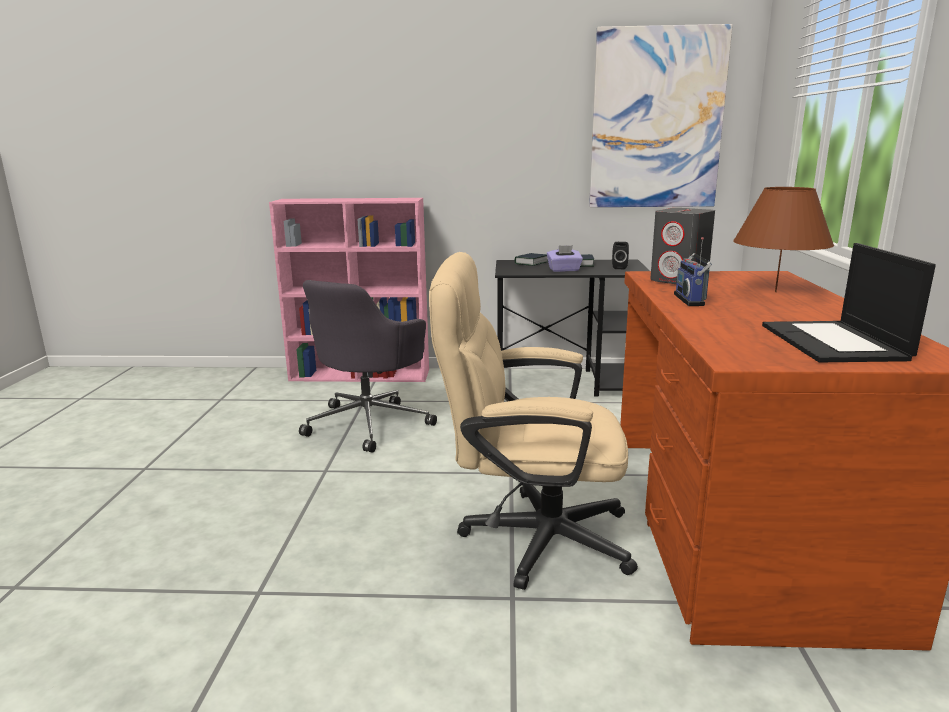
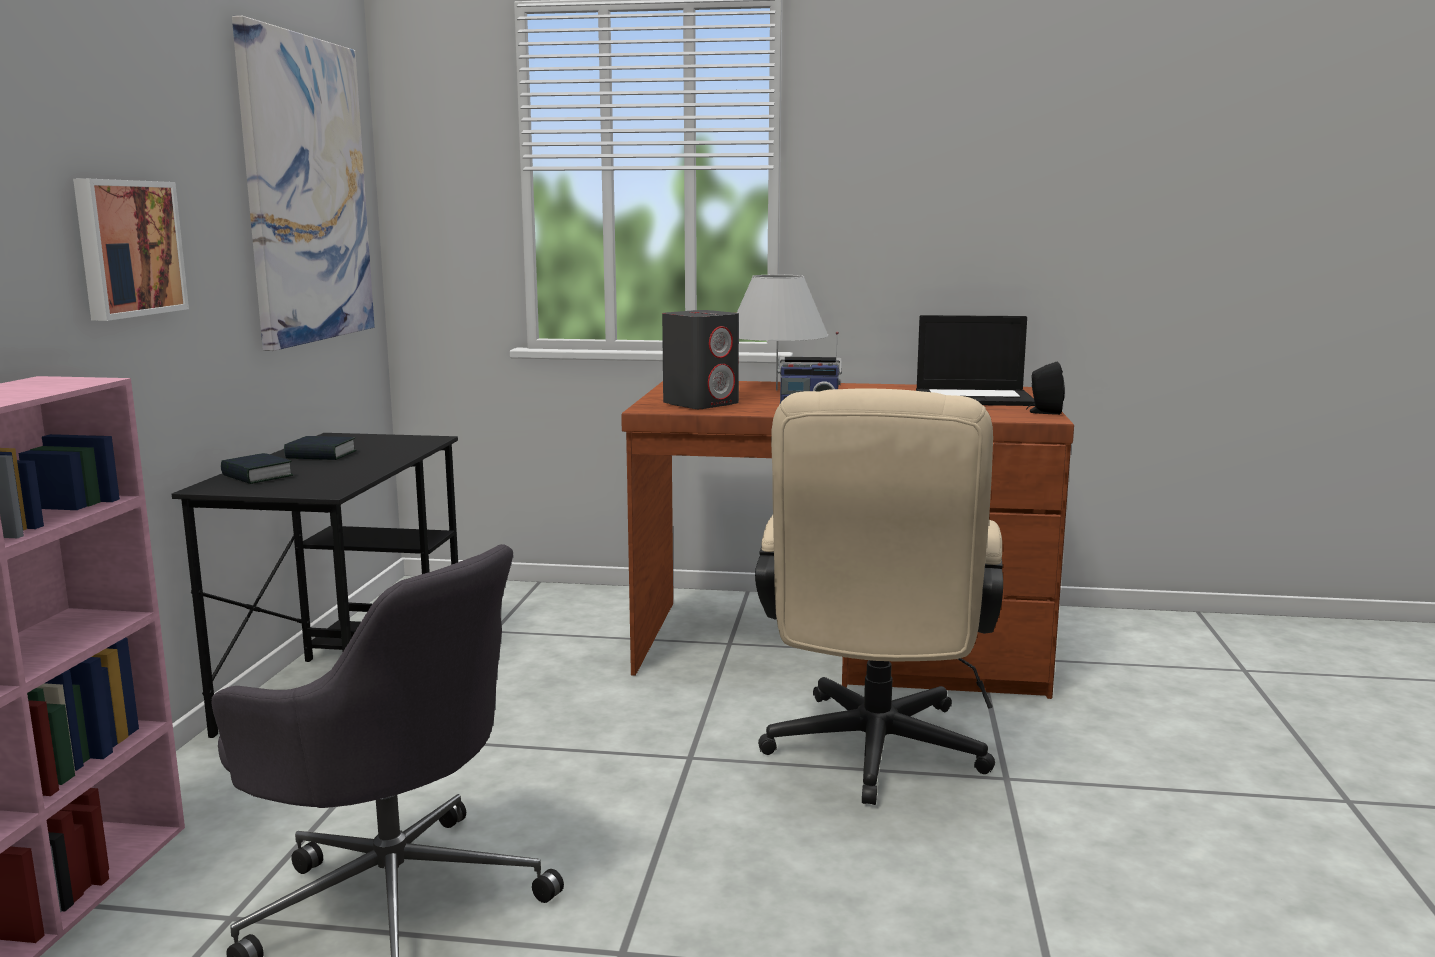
camera: 85 degrees left, 5 degrees down
purple tissue box [547,245,583,272] -> none
black speaker [612,242,629,269] -> black speaker moved to [1026,361,1065,415]
brown table lamp [733,187,834,292] -> white table lamp [737,275,829,391]
none -> picture [73,179,189,321]

